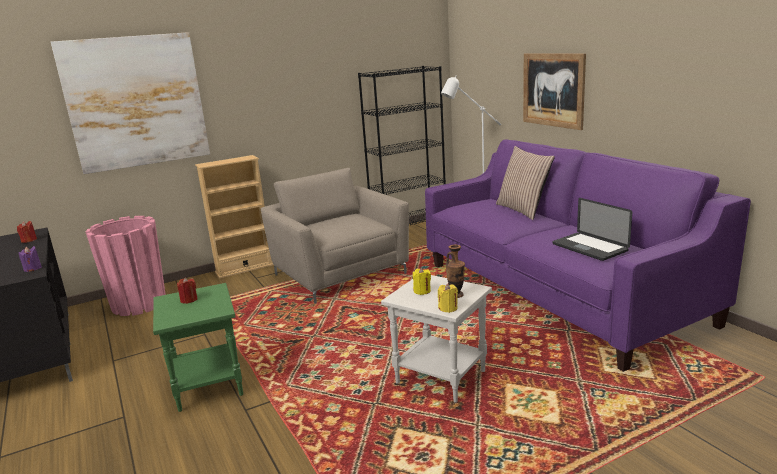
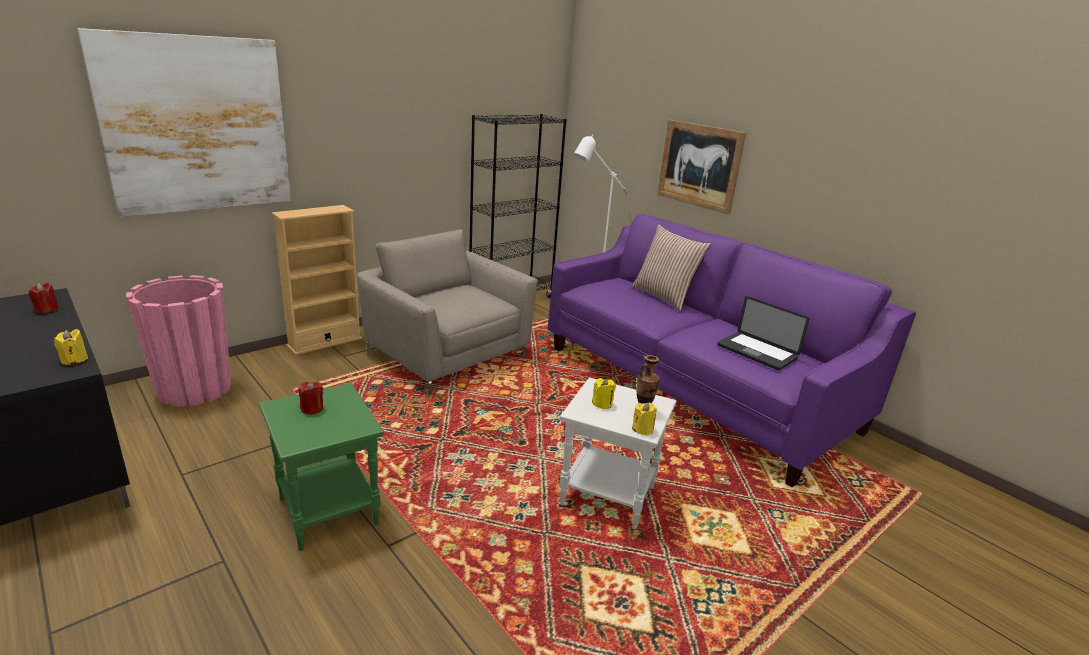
camera: 15 degrees left, 5 degrees up
purple candle [19,246,42,272] -> yellow candle [54,329,88,365]

